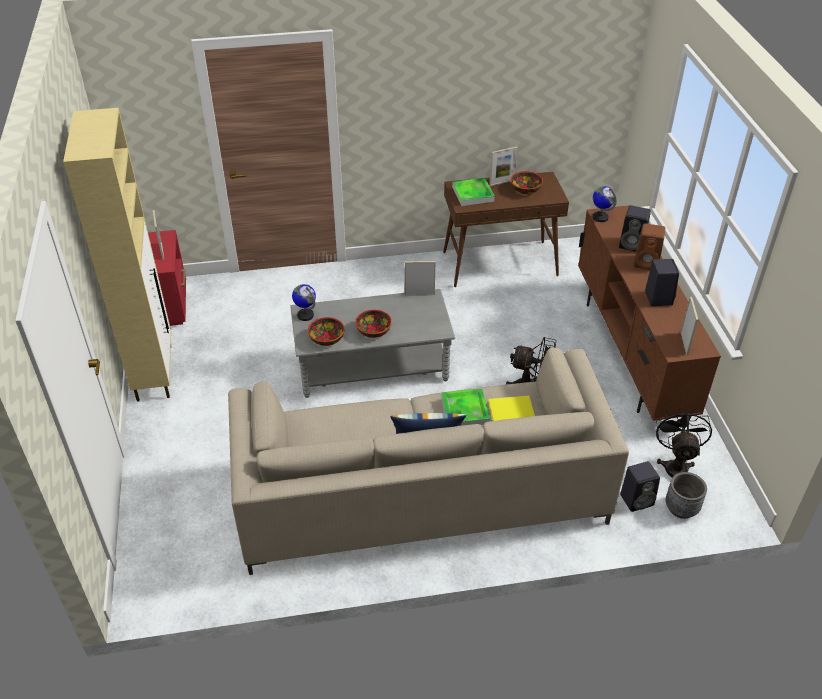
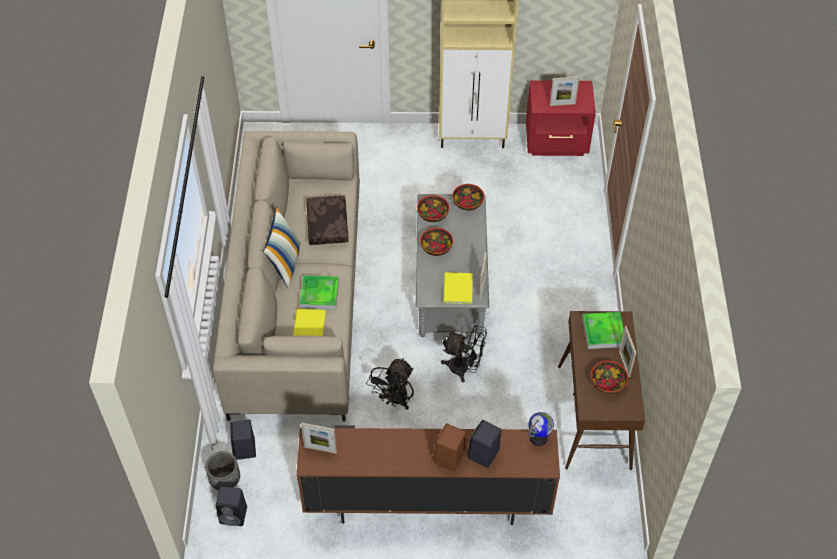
camera: 100 degrees right, 10 degrees up
globe [292,284,316,321] -> bowl [452,184,484,211]
black speaker [645,259,679,306] -> black speaker moved to [216,486,247,526]
black fan [656,406,712,477] -> black fan moved to [441,325,487,382]
none -> brown pillow [306,195,349,245]
none -> yellow book [443,272,473,304]

